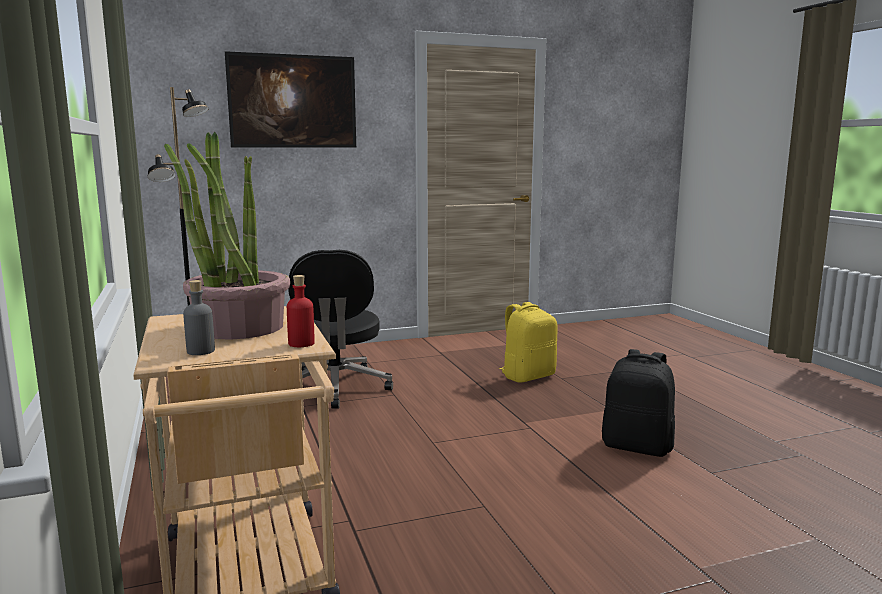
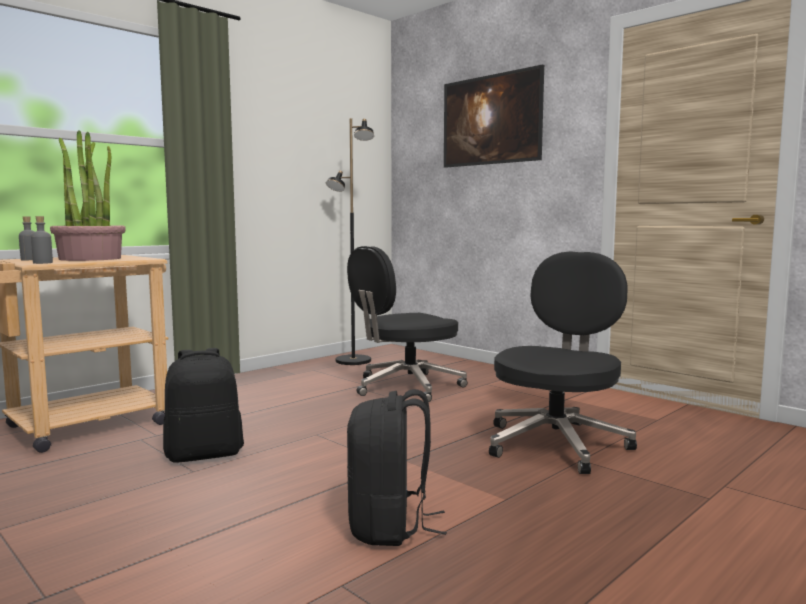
camera: 65 degrees right, 5 degrees down
red bottle [287,275,315,347] -> grey bottle [31,216,53,264]
yellow backpack [499,302,558,383] -> black office chair [489,251,637,474]
none -> black backpack [163,348,244,463]

